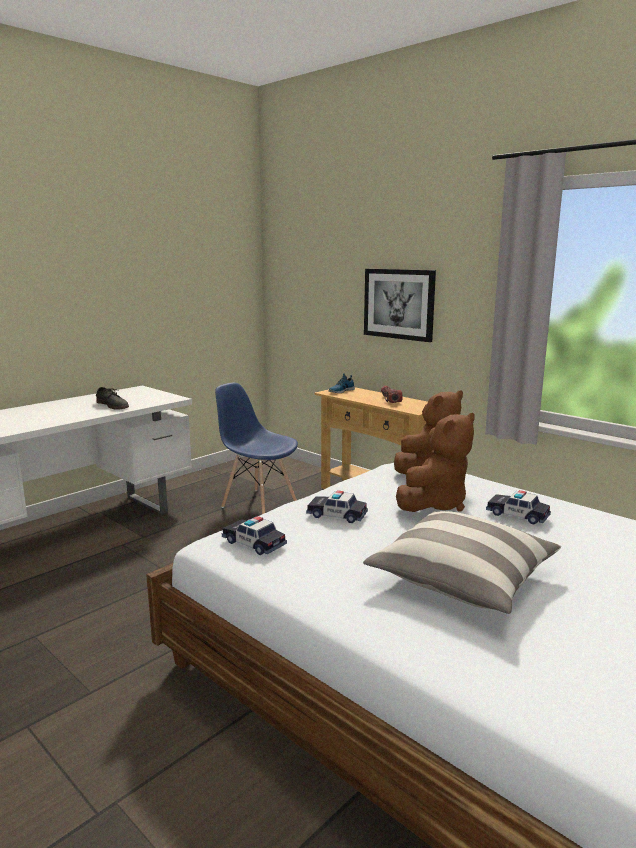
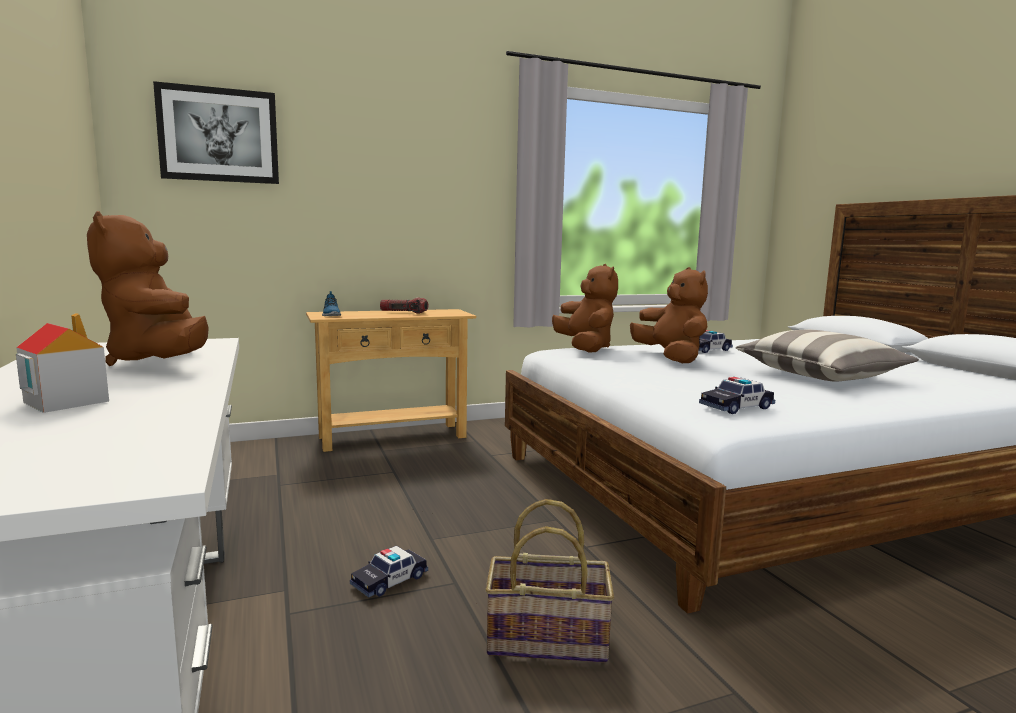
camera: 65 degrees left, 5 degrees down
grey shoe [96,387,129,410] -> brown plush toy [87,211,209,366]
blue chair [215,382,298,514] -> none
toy car [306,490,368,523] -> toy car moved to [350,546,428,598]
picture [364,269,436,342] -> picture moved to [153,81,279,184]
none -> toy house [16,313,109,413]
none -> basket [486,499,614,663]

